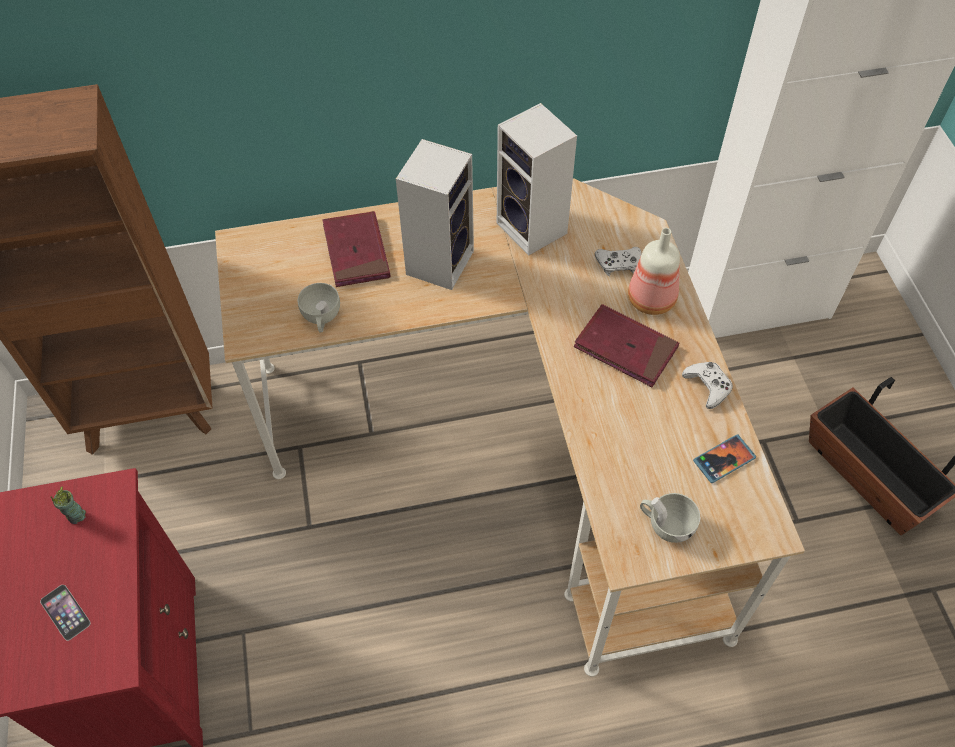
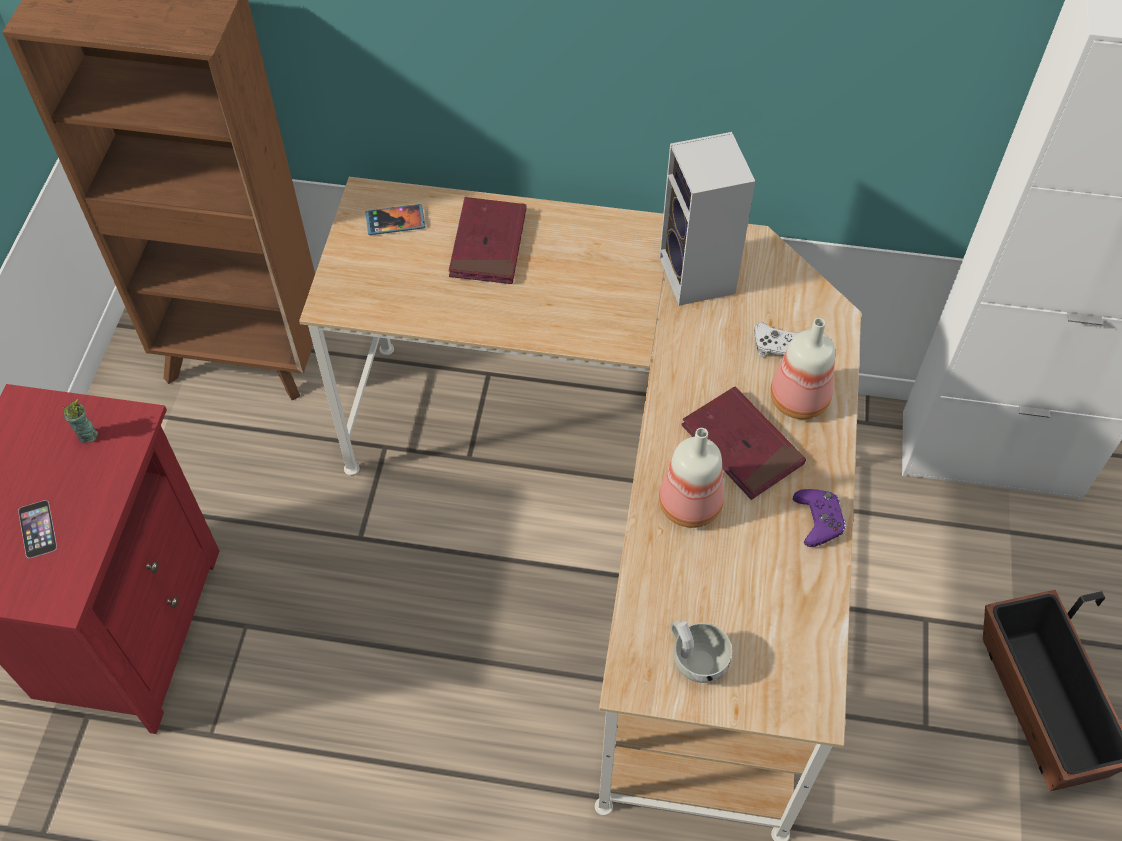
camera: 20 degrees right, 0 degrees up
white cup [297,283,340,333] -> none
speaker [396,139,474,290] -> none
white game controller [682,362,733,409] -> purple game controller [793,489,846,547]
phone [693,434,756,483] -> phone moved to [365,204,425,235]
none -> bottle [659,428,724,528]

